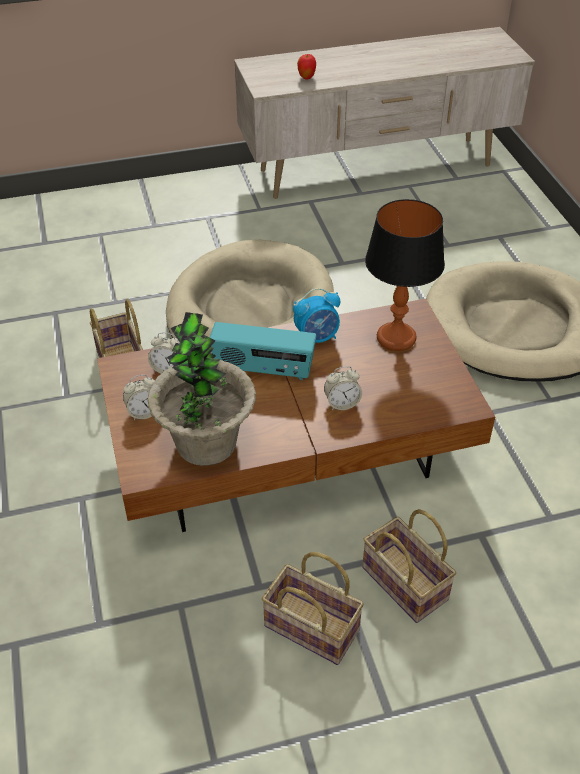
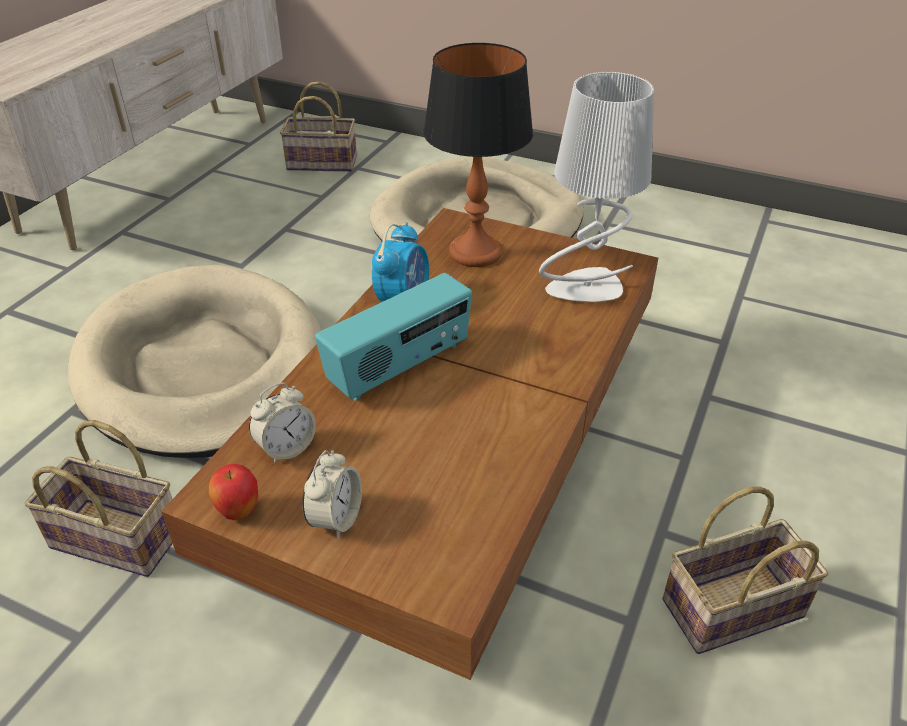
camera: 50 degrees left, 5 degrees down
potted plant [147,312,256,466] -> none
apple [297,54,316,80] -> apple moved to [209,464,258,520]
alarm clock [324,366,362,410] -> none
basket [362,509,456,623] -> basket moved to [280,81,357,172]
none -> grey table lamp [539,72,654,302]

